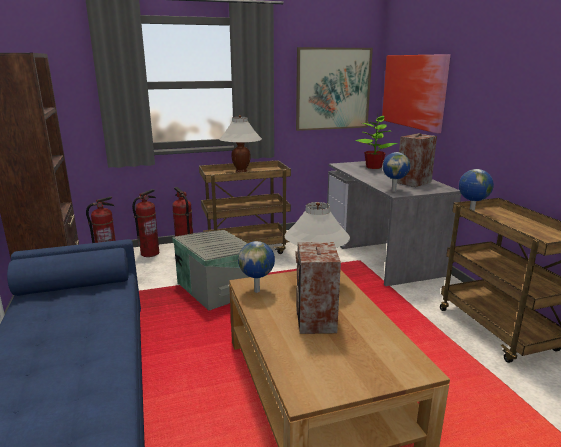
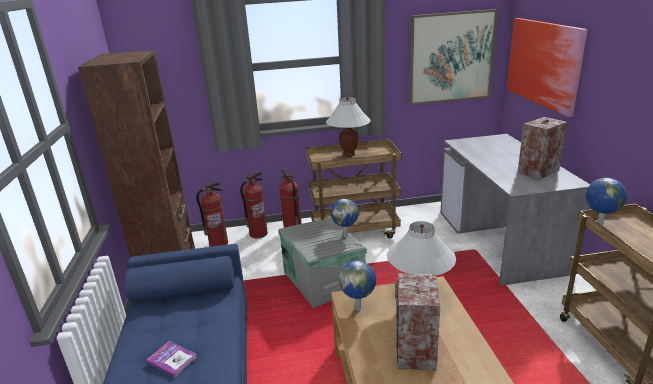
camera: 10 degrees right, 5 degrees up
potted plant [355,116,398,169] -> none
globe [383,152,410,192] -> globe moved to [331,199,359,237]
none -> book [146,341,197,377]

